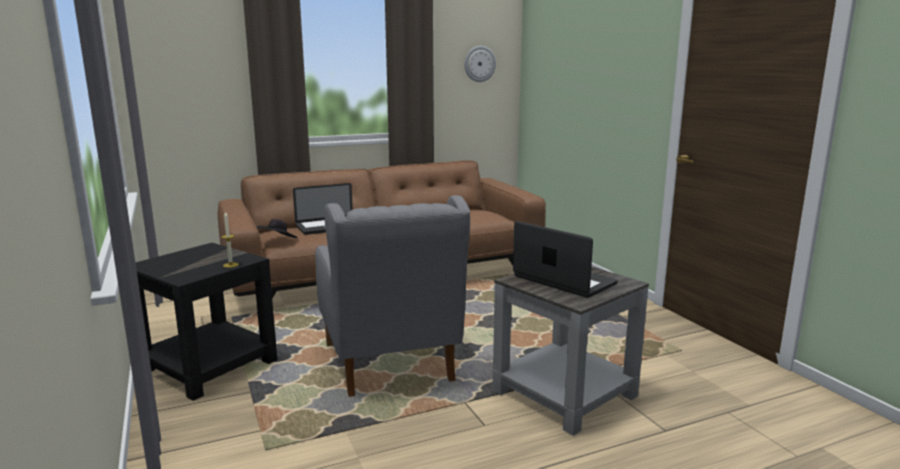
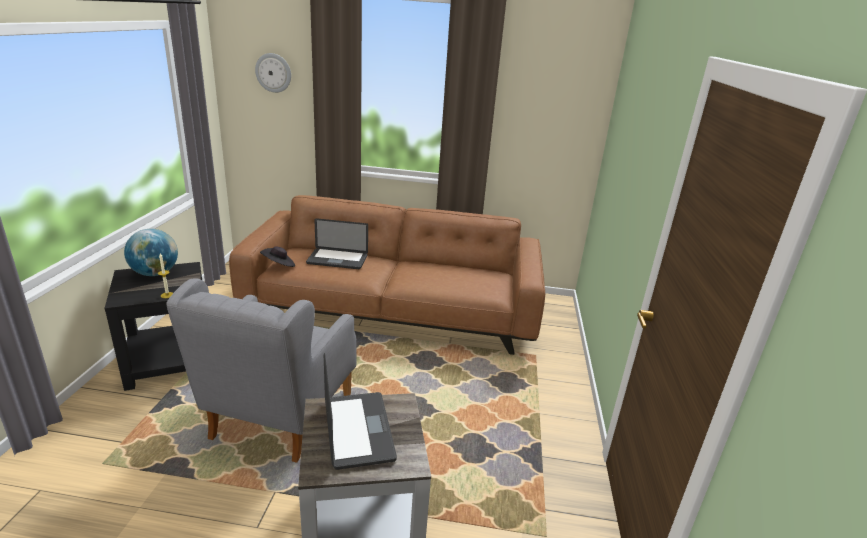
camera: 30 degrees right, 10 degrees up
wall clock [464,46,496,82] -> wall clock moved to [255,53,291,93]
none -> globe [124,229,178,276]

